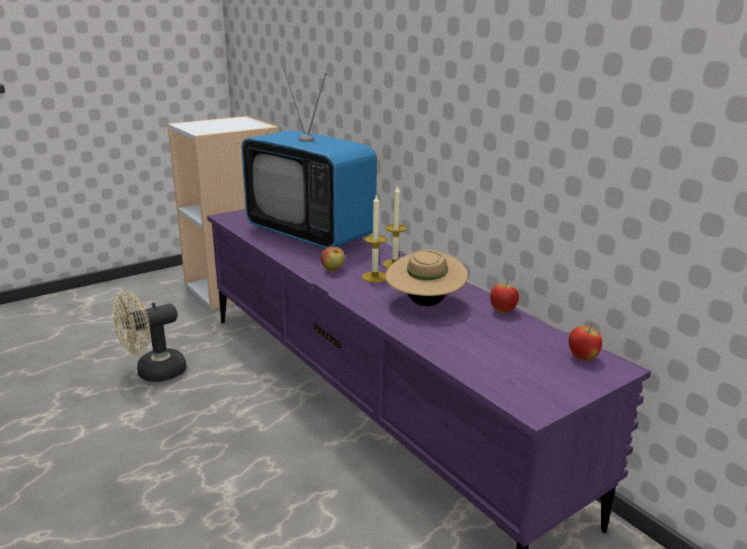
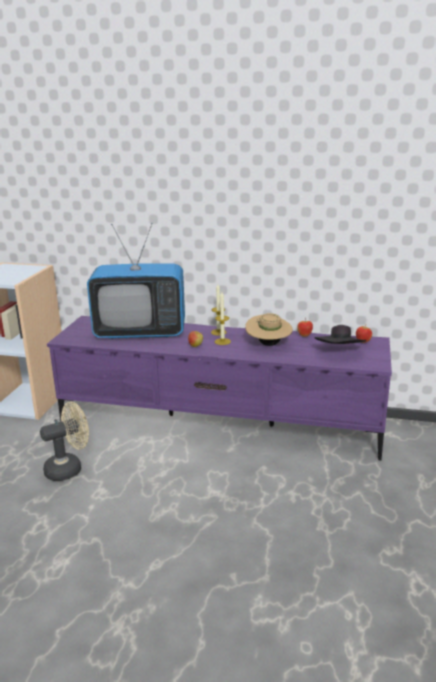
camera: 40 degrees left, 0 degrees up
beige fan [113,291,186,382] -> beige fan turned 135 degrees counterclockwise [40,402,89,481]
none -> black hat [314,325,367,344]

